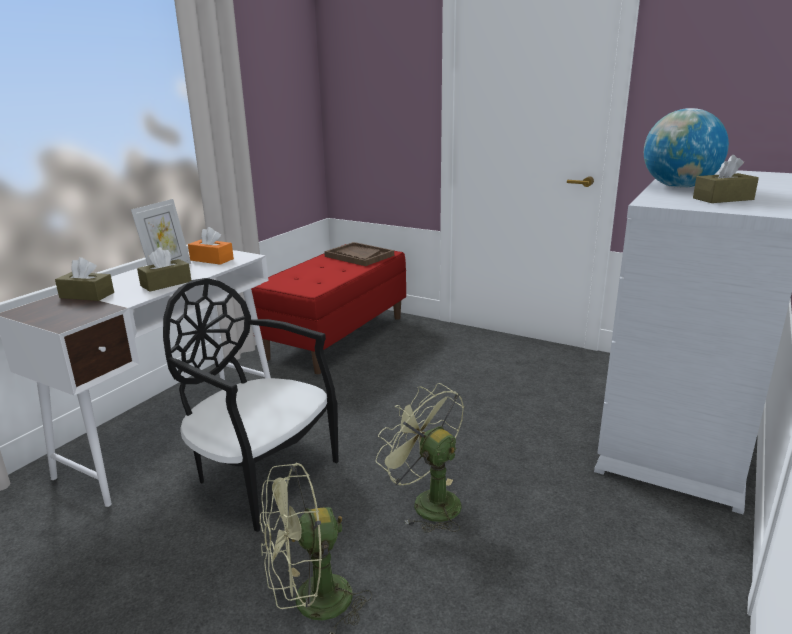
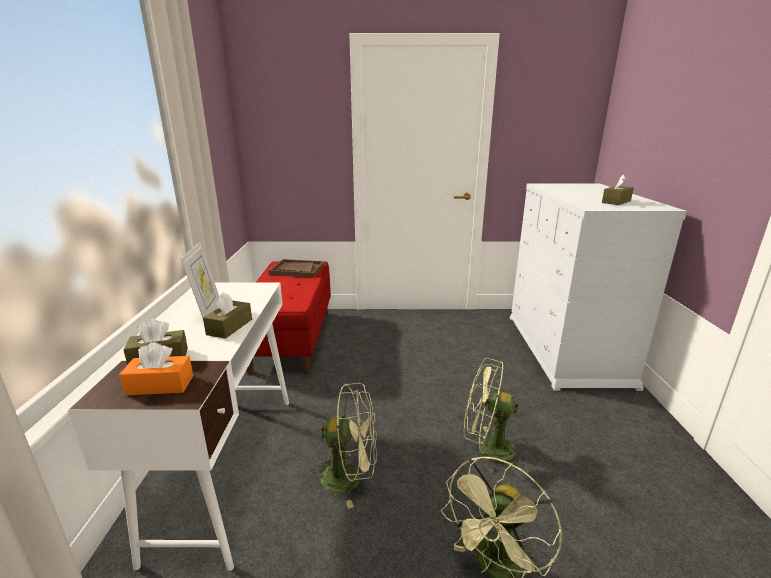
camera: 30 degrees left, 0 degrees up
black chair [163,278,338,532] -> green fan [311,383,377,509]
orange tissue box [188,227,234,265] -> orange tissue box moved to [119,342,193,395]
globe [644,108,729,188] -> none

